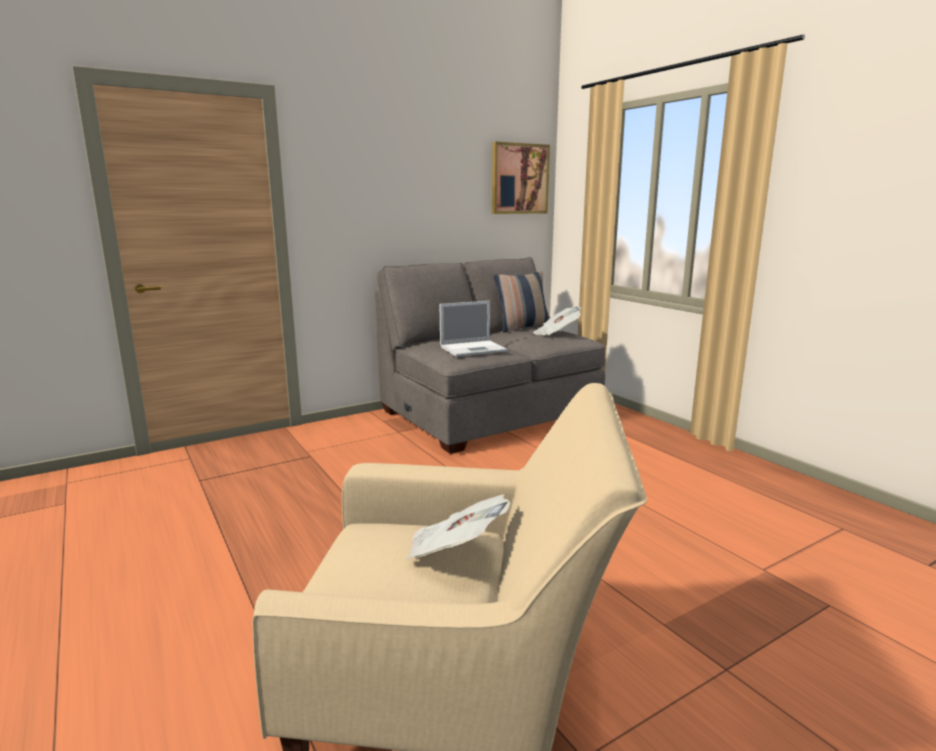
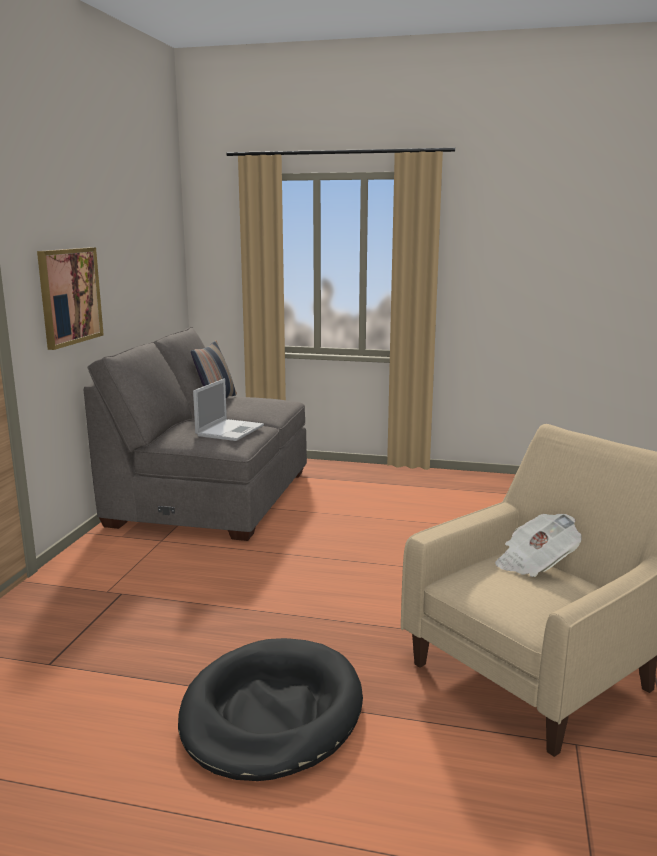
camera: 45 degrees left, 0 degrees up
picture [492,141,550,214] -> picture moved to [37,247,104,350]
newspaper [533,306,582,335] -> none
none -> black dog bed [178,638,363,781]

